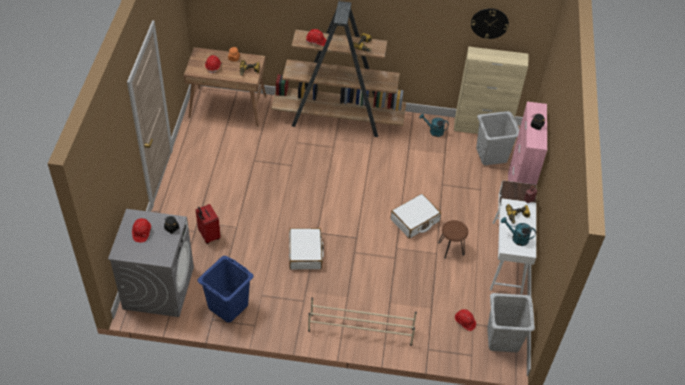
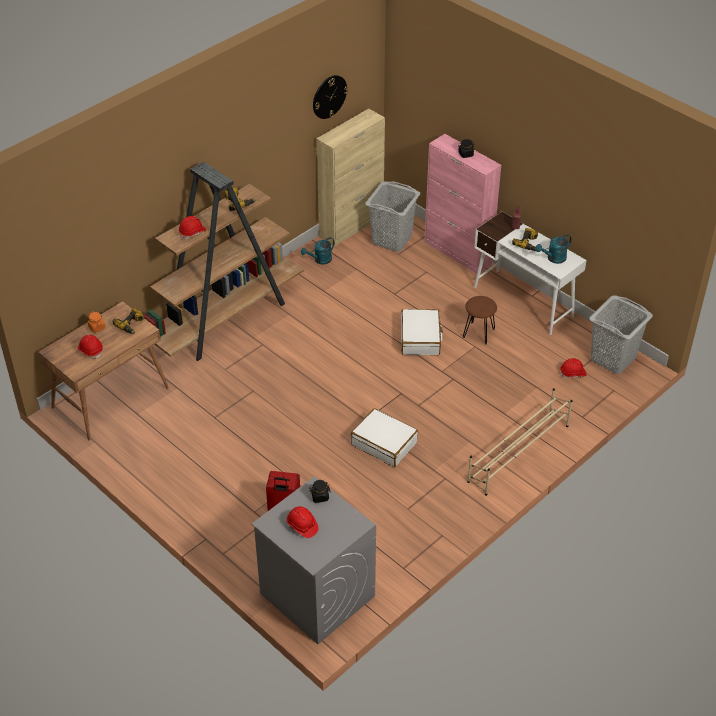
camera: 50 degrees left, 5 degrees down
blue laundry basket [197,256,254,323] -> none

